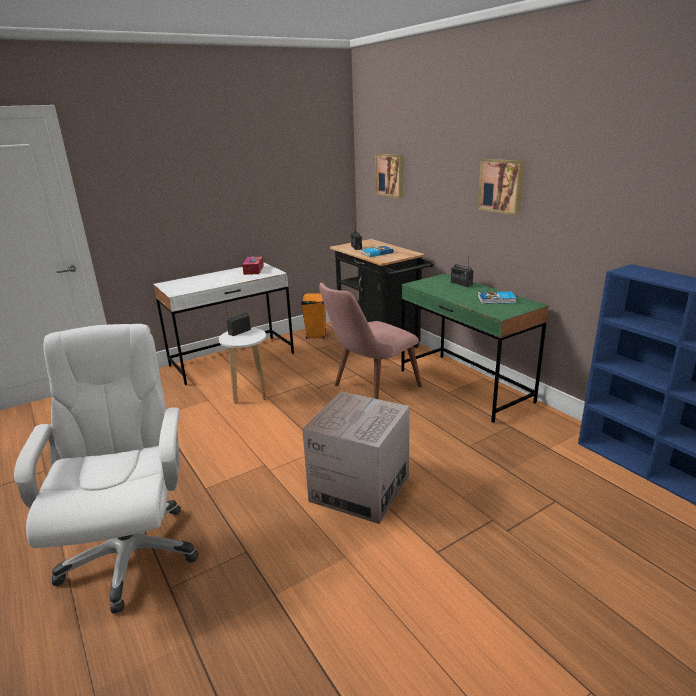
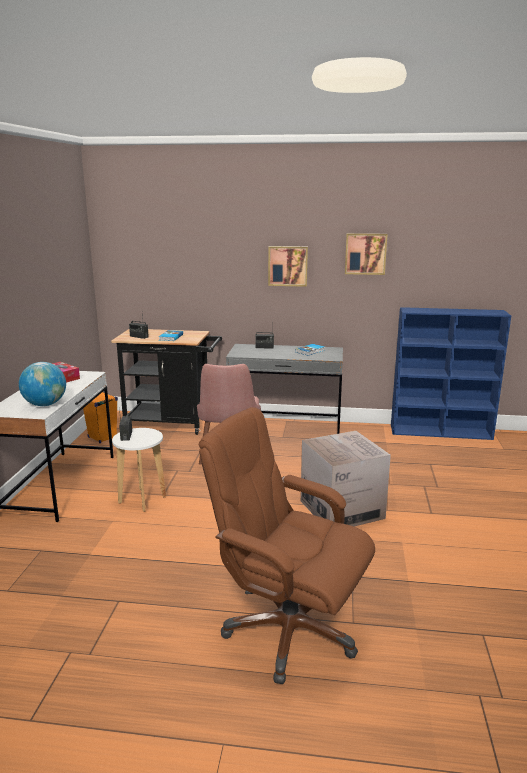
camera: 50 degrees left, 5 degrees down
white office chair [14,324,199,614] -> brown office chair [199,407,375,684]
picture [375,154,403,198] -> picture moved to [345,233,388,275]
green desk [401,274,549,423] -> grey desk [226,344,343,434]
none -> globe [19,362,66,406]

